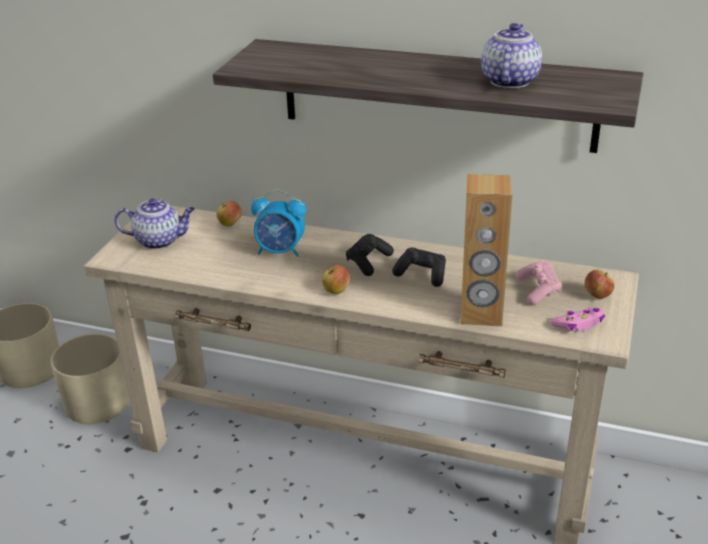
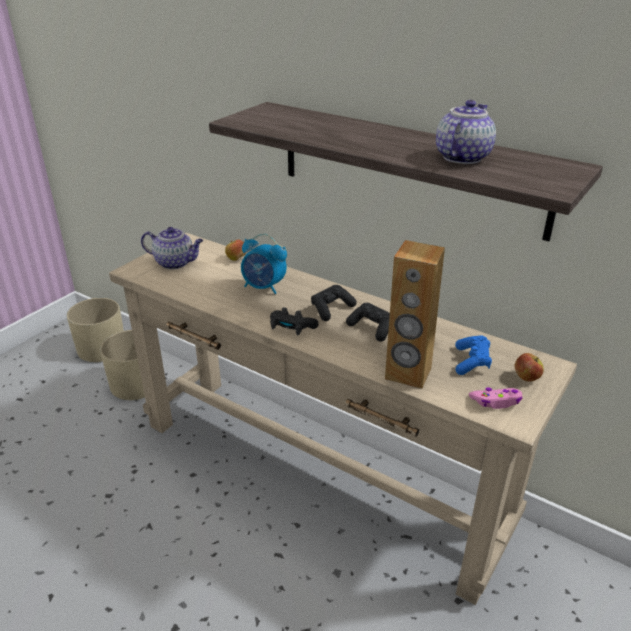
camera: 15 degrees right, 0 degrees up
apple [322,265,350,294] -> black game controller [270,307,319,336]
pink game controller [516,261,562,305] -> blue game controller [455,335,492,375]

